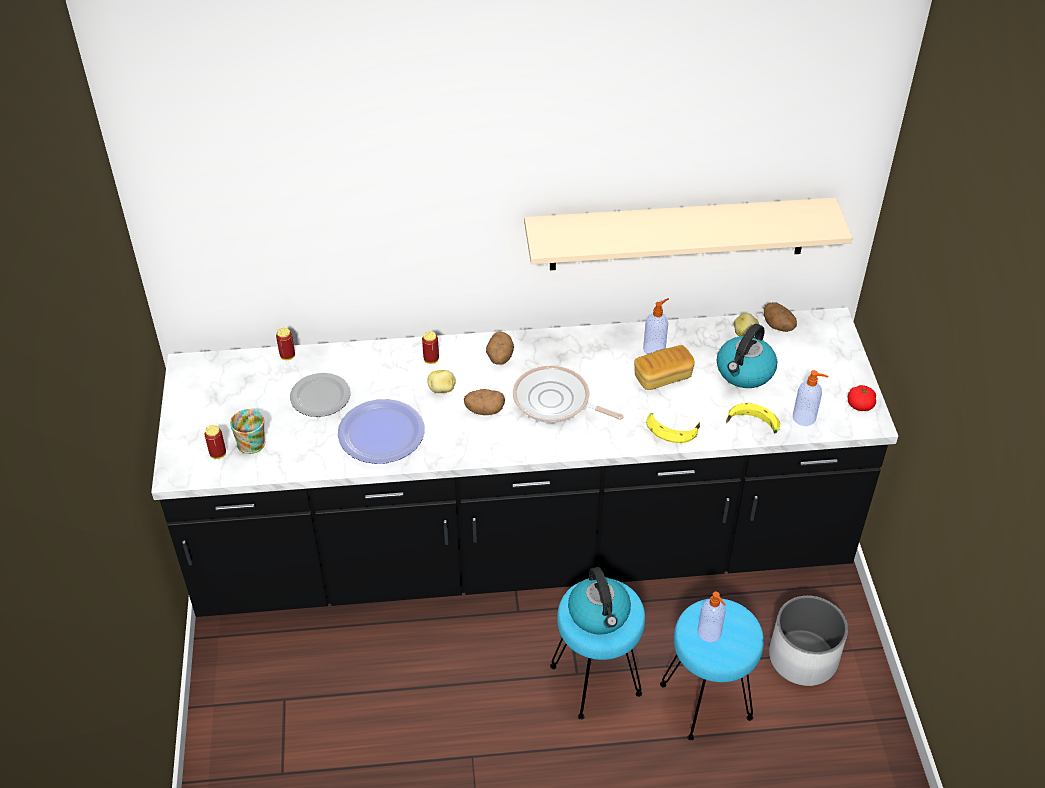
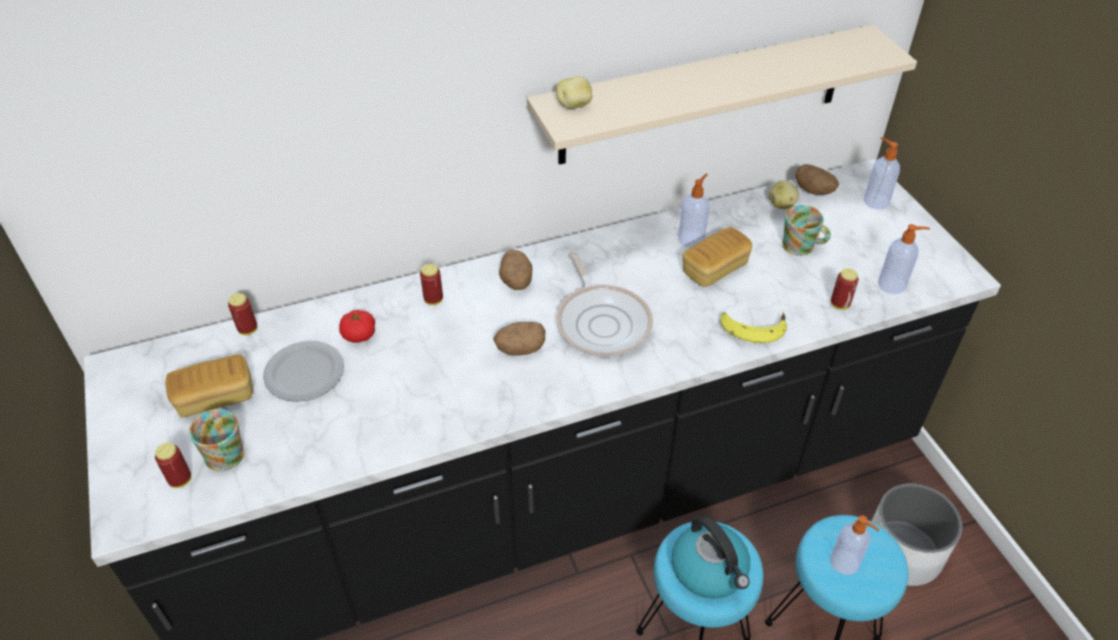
camera: 15 degrees left, 0 degrees up
plate [338,399,425,464] -> none
potato [427,370,456,393] -> potato moved to [556,76,592,109]
frying pan [513,366,623,423] -> frying pan turned 120 degrees counterclockwise [556,252,653,357]
kettle [717,324,777,388] -> mug [782,205,831,256]
banana [726,403,780,433] -> can [831,268,859,310]
tomato [848,385,876,411] -> tomato moved to [339,310,375,343]
none -> bread [166,354,253,417]
none -> soap dispenser [864,137,900,209]

